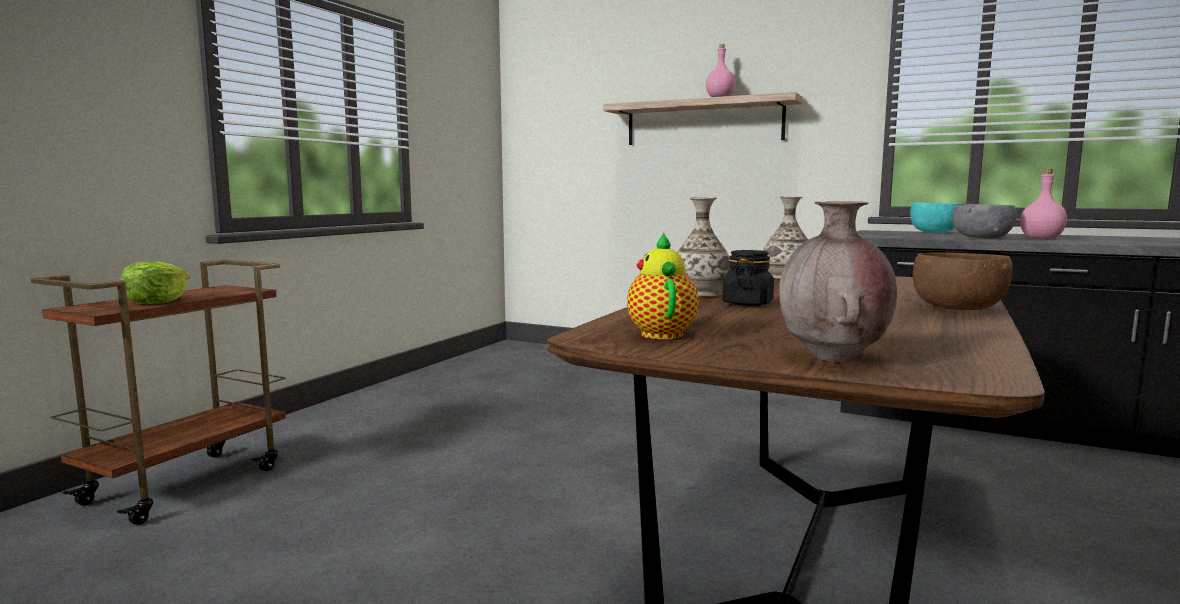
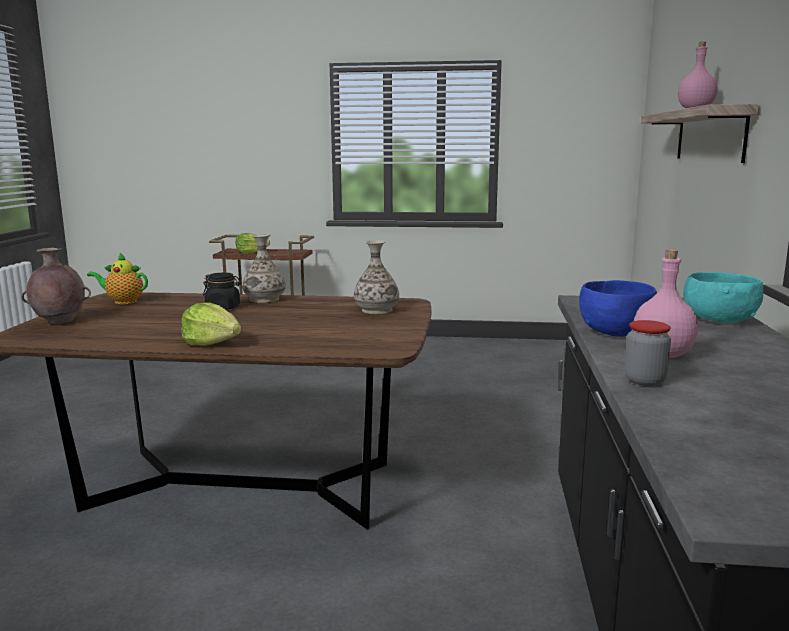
camera: 70 degrees right, 5 degrees up
teapot [627,232,699,339] -> teapot turned 150 degrees counterclockwise [87,253,148,304]
brown bowl [913,252,1013,310] -> lettuce [181,302,241,346]
grey bowl [952,204,1017,239] -> blue bowl [579,280,657,336]
none -> jar [624,320,671,386]

